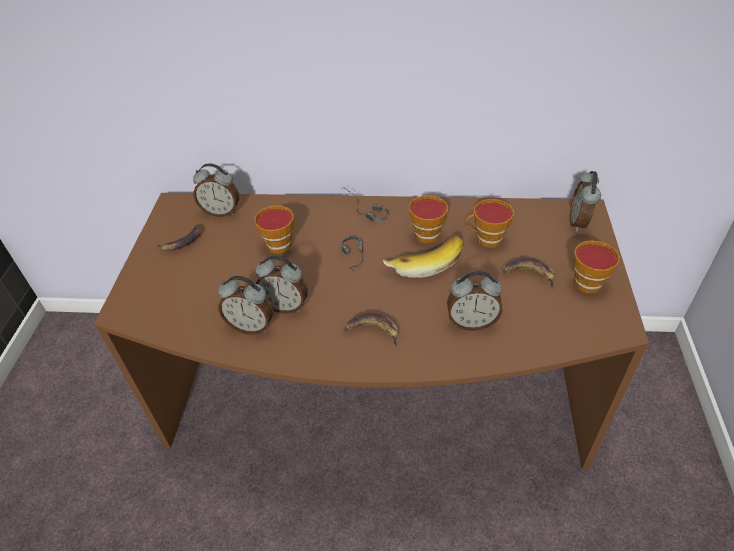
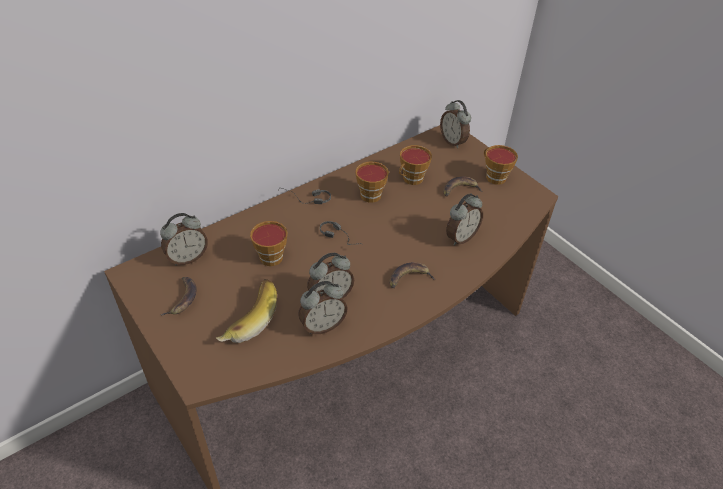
camera: 45 degrees left, 0 degrees up
banana [383,234,464,278] -> banana moved to [216,279,277,343]

